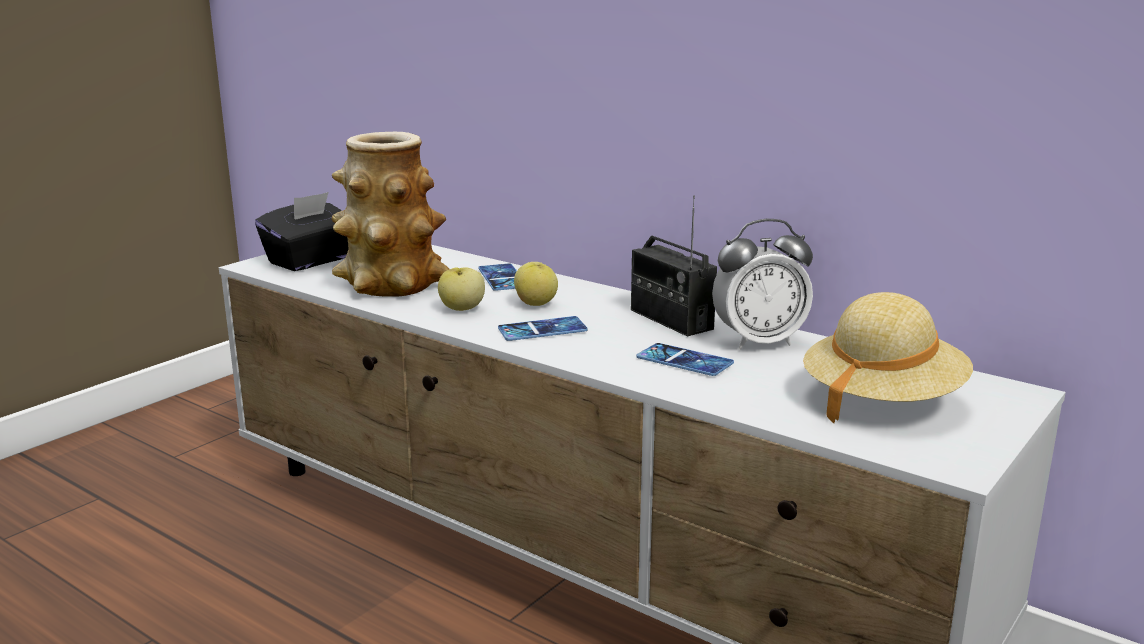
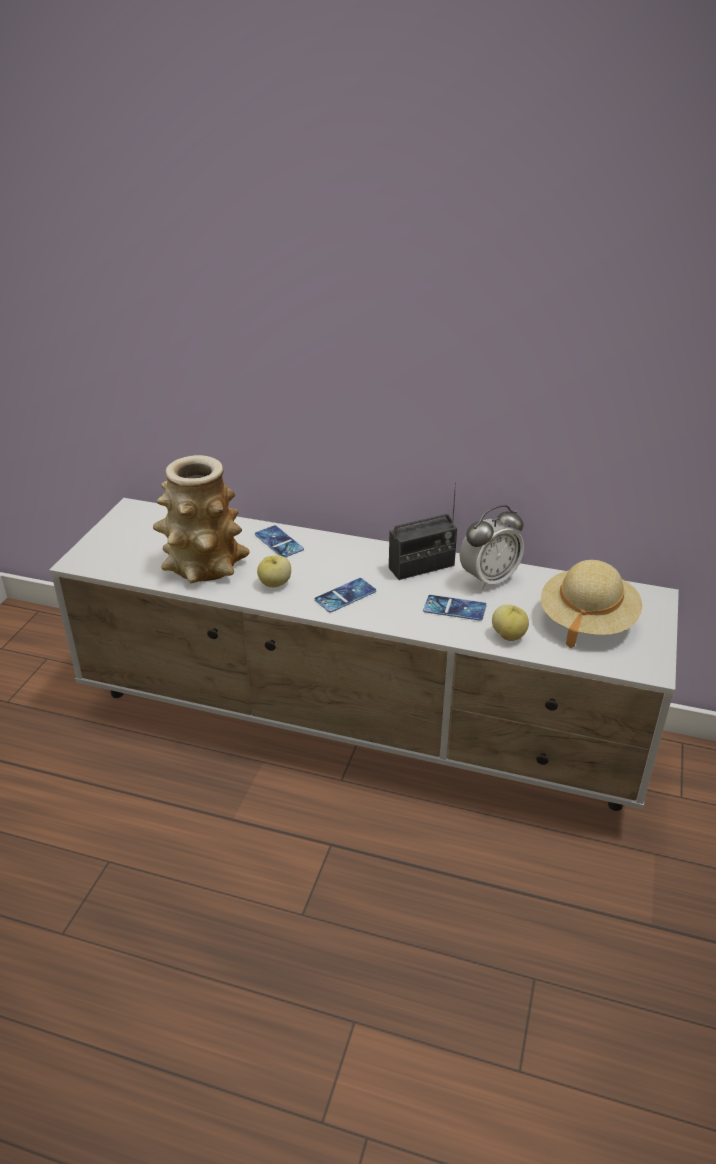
camera: 20 degrees left, 15 degrees up
black tissue box [255,192,348,271] -> none
apple [514,262,558,306] -> apple moved to [492,604,529,641]
radio [631,195,717,336] -> radio turned 60 degrees counterclockwise [389,482,457,580]

